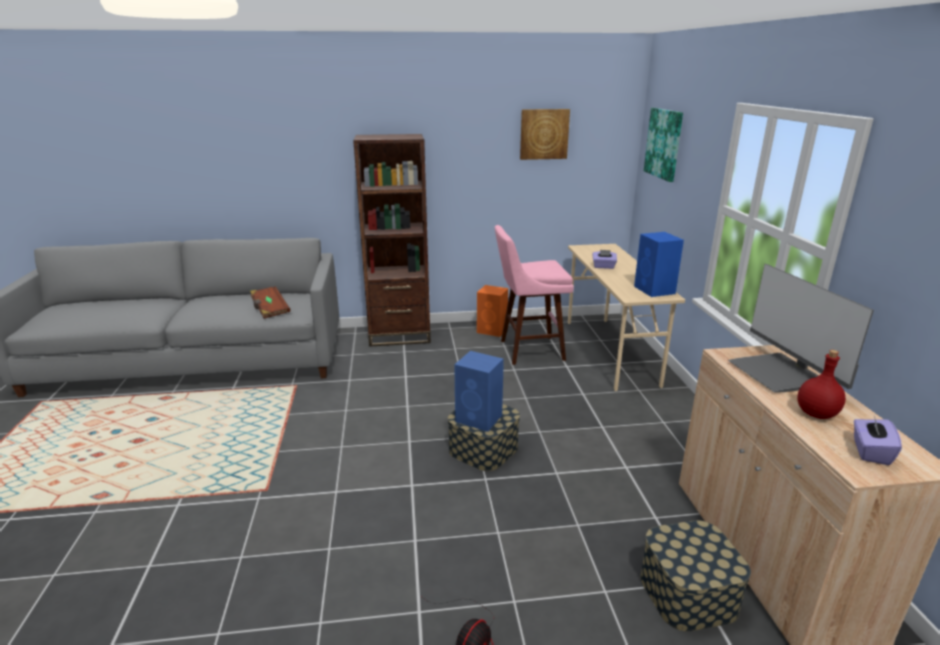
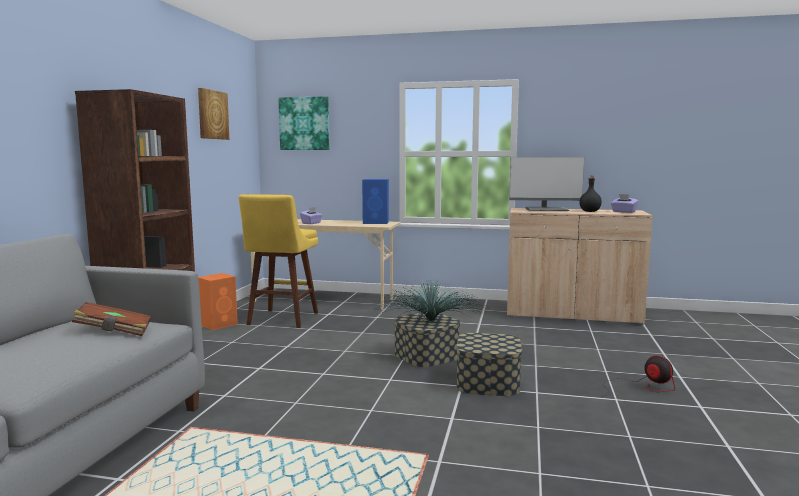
camera: 70 degrees left, 15 degrees down
blue speaker [454,351,504,432] -> potted plant [376,277,486,324]
pink stool [495,225,574,365] -> yellow stool [239,194,318,328]
storage box [640,520,751,631] -> storage box moved to [456,333,522,396]
red bottle [797,350,846,419] -> black bottle [579,175,602,212]

